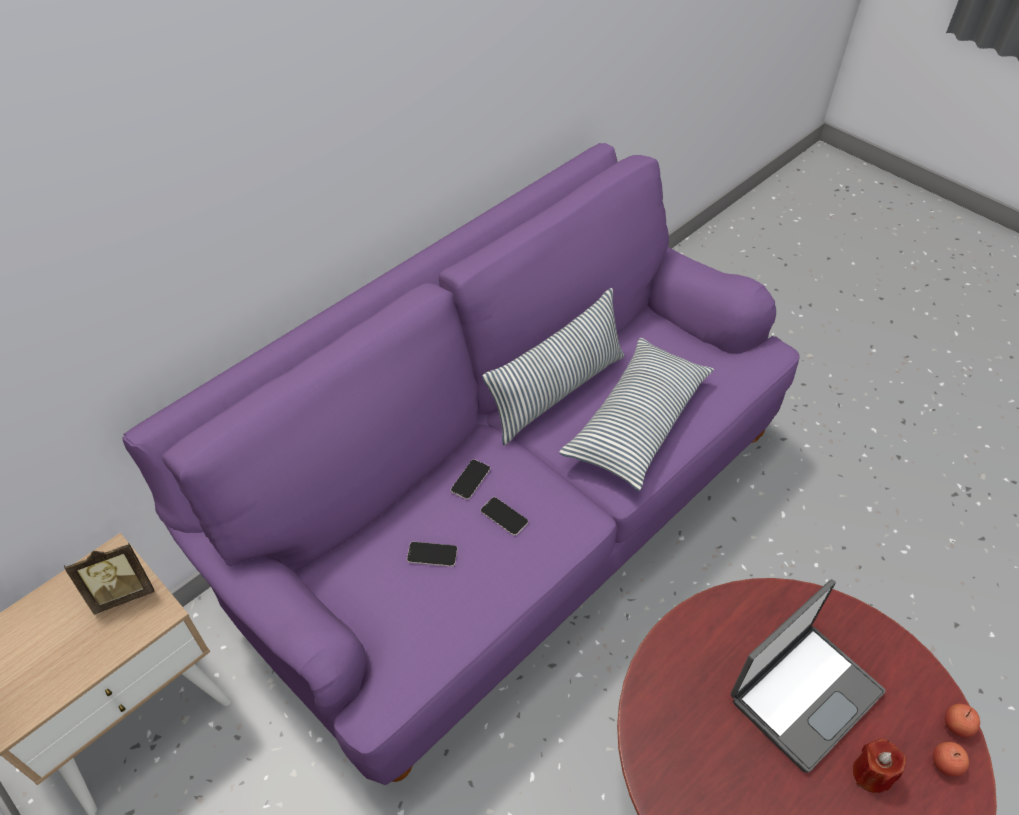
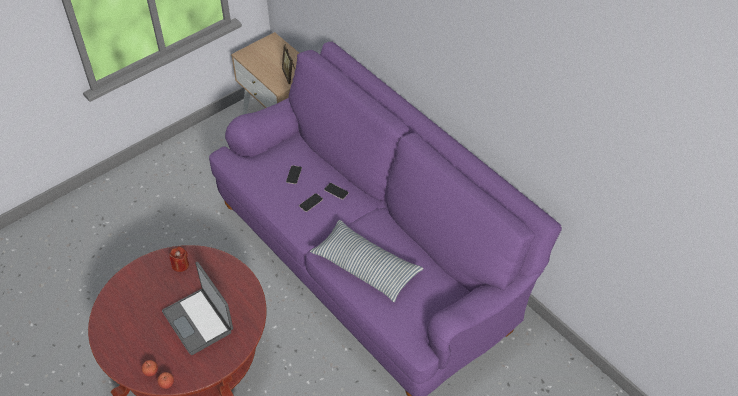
camera: 95 degrees right, 0 degrees up
pillow [482,288,624,445] -> none
red candle [853,738,906,793] -> red candle moved to [170,247,189,272]

